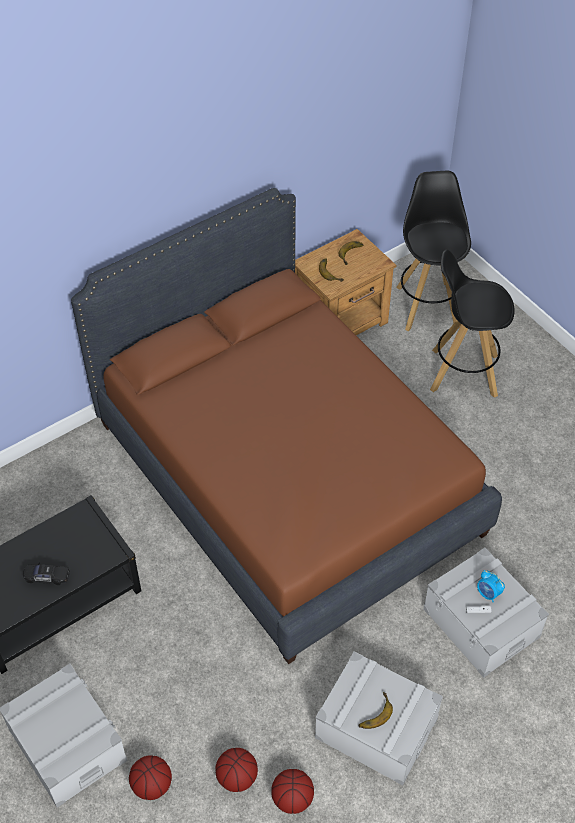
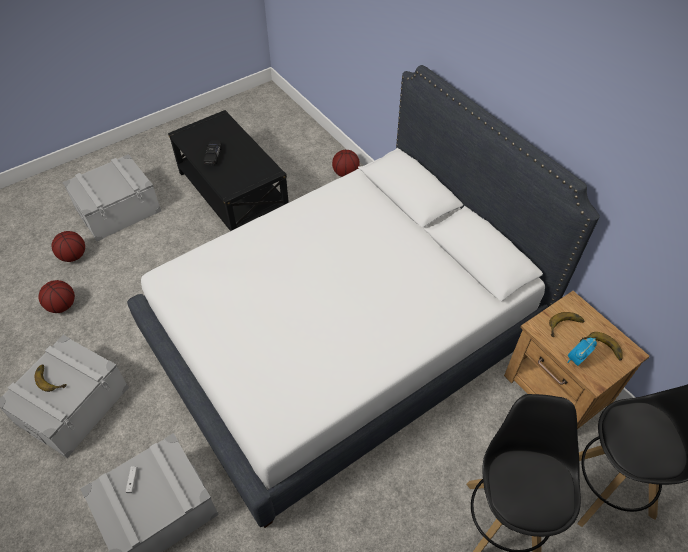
camera: 90 degrees right, 0 degrees up
brown bed [71,188,502,664] -> white bed [127,65,600,528]
basketball [271,769,314,814] -> basketball moved to [332,150,360,177]
alarm clock [477,570,505,603] -> alarm clock moved to [567,338,597,366]

